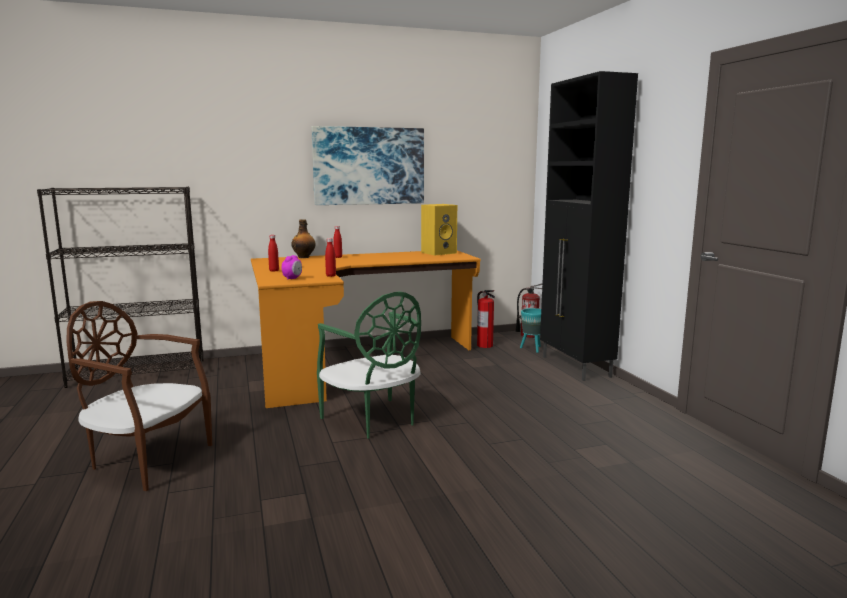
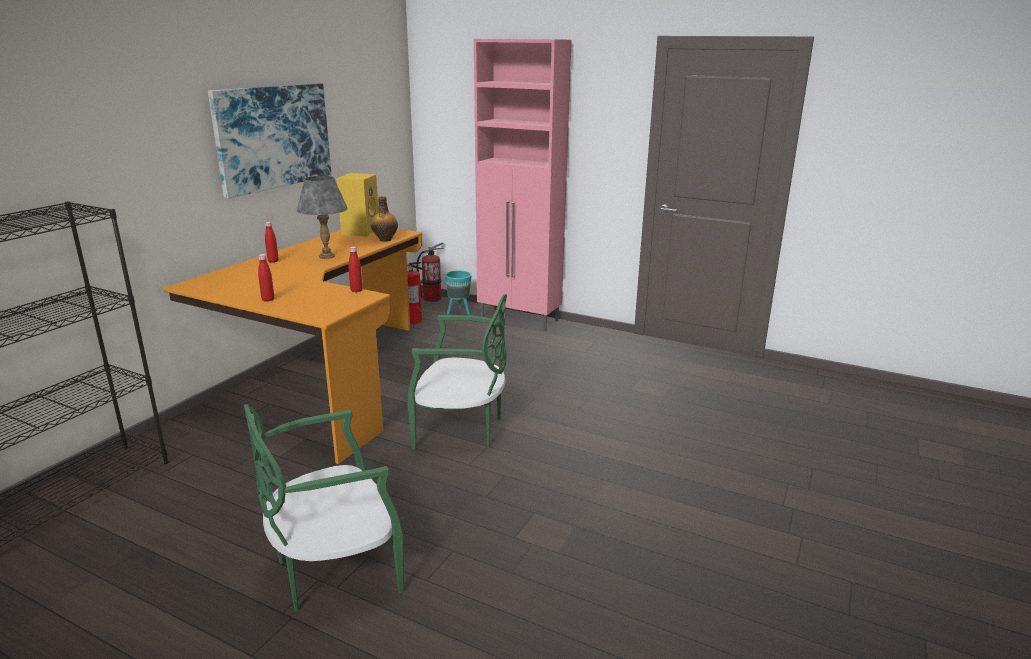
camera: 45 degrees left, 10 degrees up
brown chair [67,301,212,491] -> green chair [244,404,404,612]
alarm clock [282,255,302,280] -> none
bottle [291,219,316,258] -> bottle moved to [371,196,398,242]
black cabinet [540,71,638,381] -> pink cabinet [474,39,572,331]
none -> grey table lamp [297,176,348,259]

